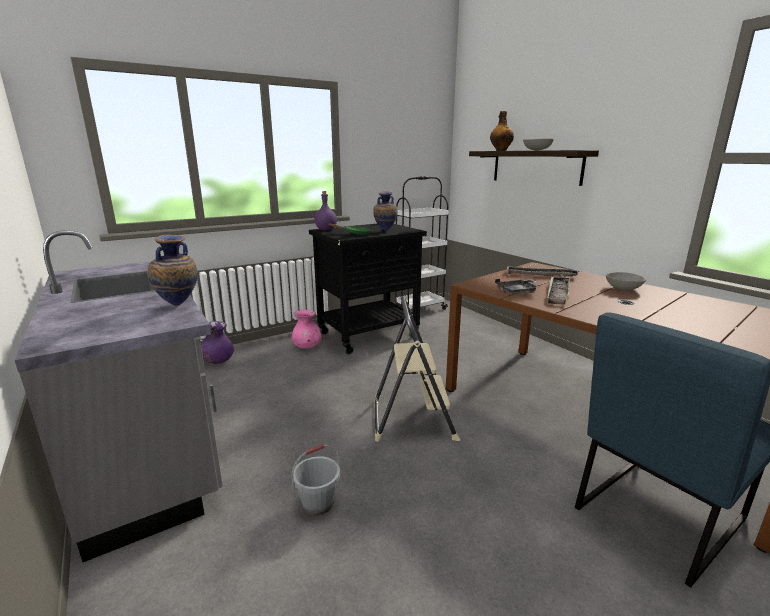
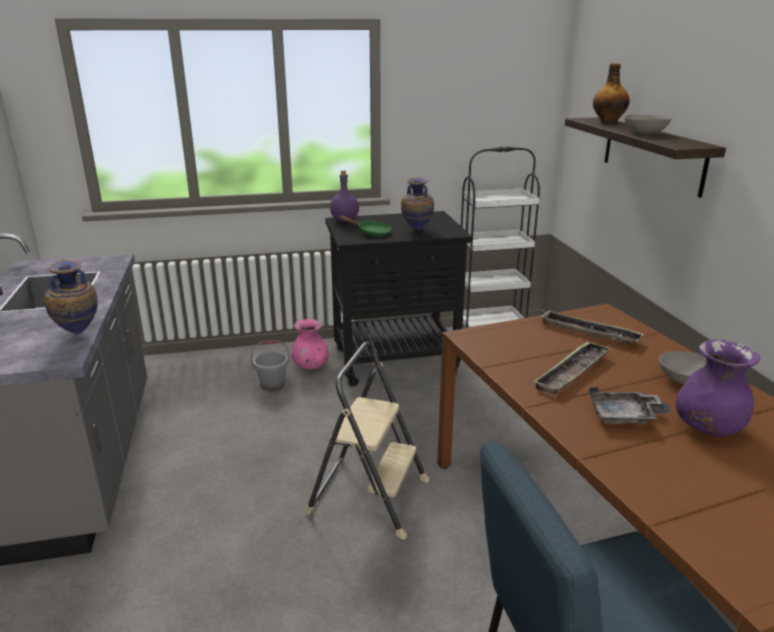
camera: 20 degrees right, 5 degrees up
purple vase [201,321,234,364] -> purple vase moved to [676,339,760,436]
grey bucket [291,444,340,515] -> grey bucket moved to [251,340,290,391]
grey tray [495,279,540,295] -> grey tray moved to [589,387,662,424]

